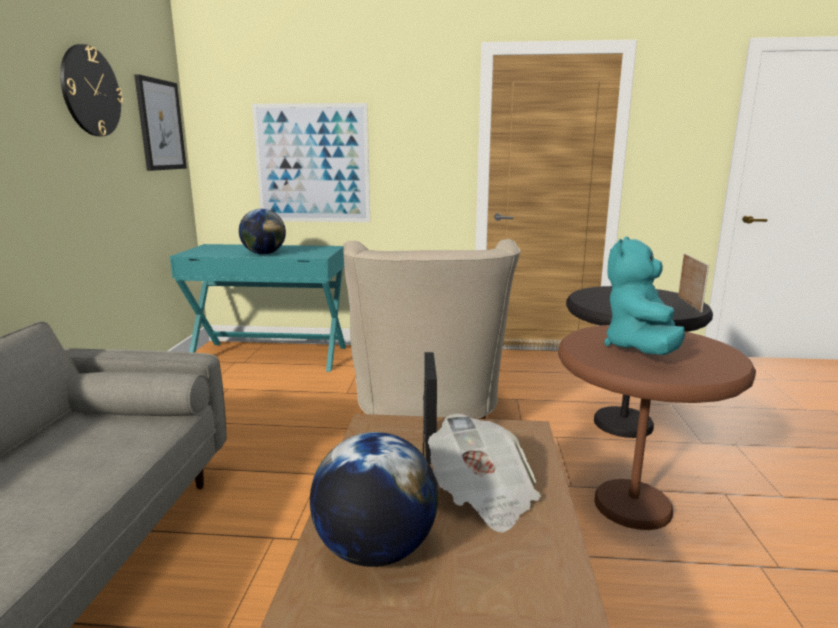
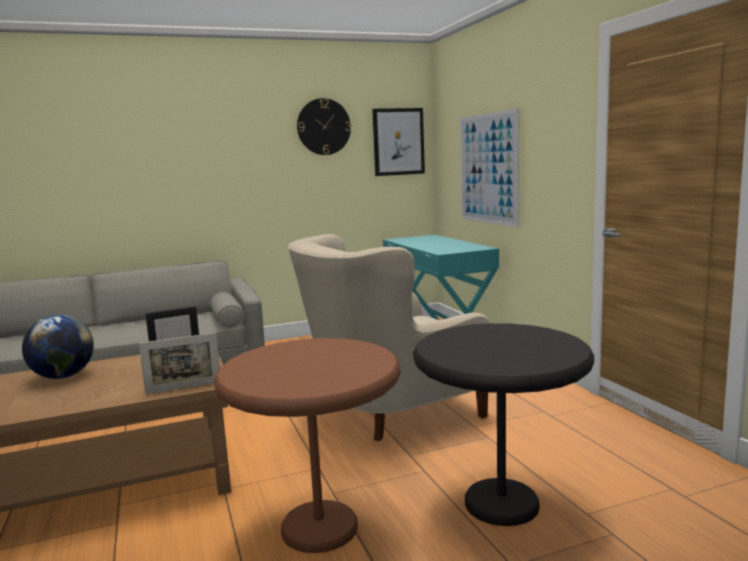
camera: 65 degrees right, 5 degrees down
globe [239,209,286,254] -> none
newspaper [428,413,541,533] -> none
turquoise plush toy [604,236,685,355] -> none
picture frame [678,253,709,313] -> picture frame moved to [139,333,220,394]

